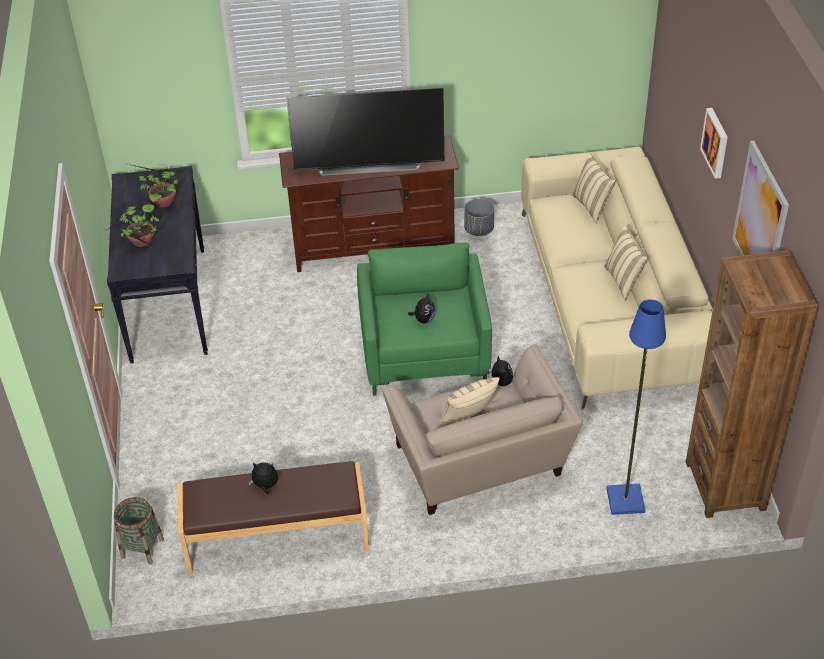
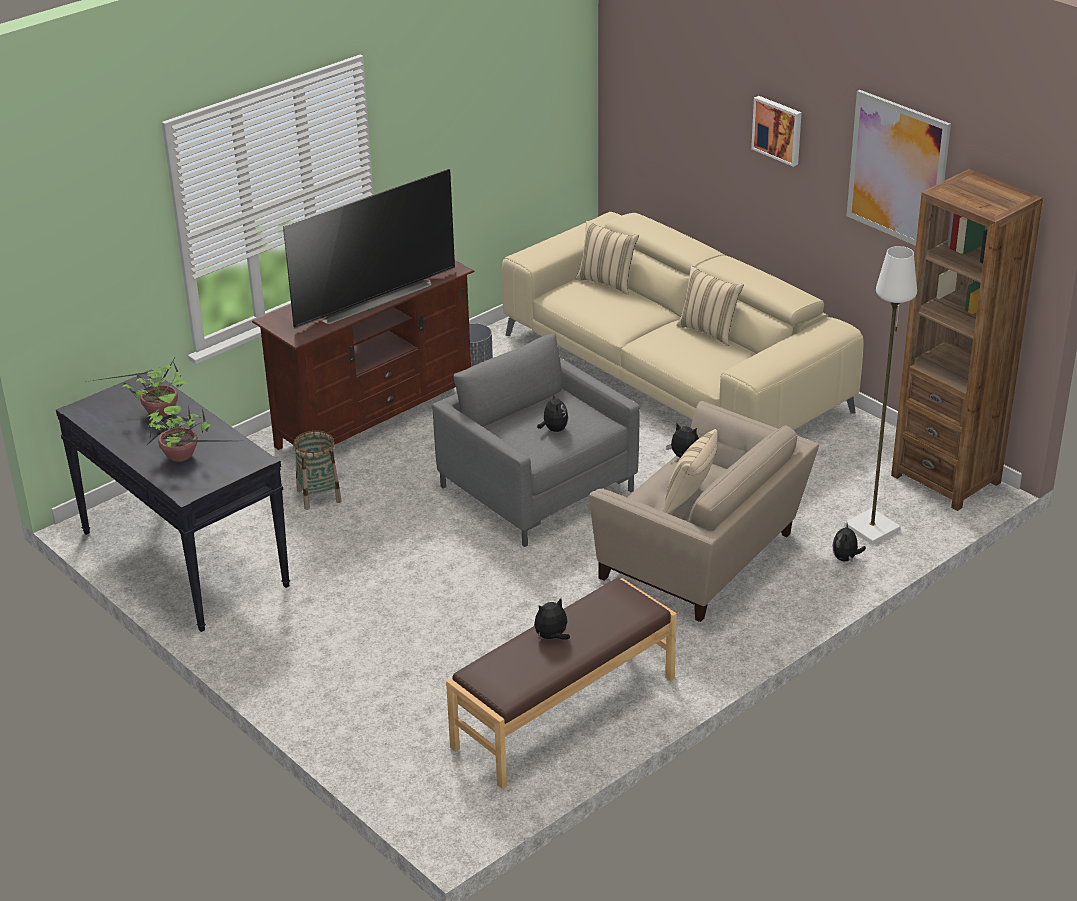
camera: 35 degrees left, 10 degrees down
basket [114,497,164,565] -> basket moved to [293,430,342,510]
green armchair [357,243,492,396] -> grey armchair [432,333,640,547]
blue floor lamp [606,299,666,515] -> white floor lamp [844,246,917,545]
none -> plush toy [832,523,866,562]

